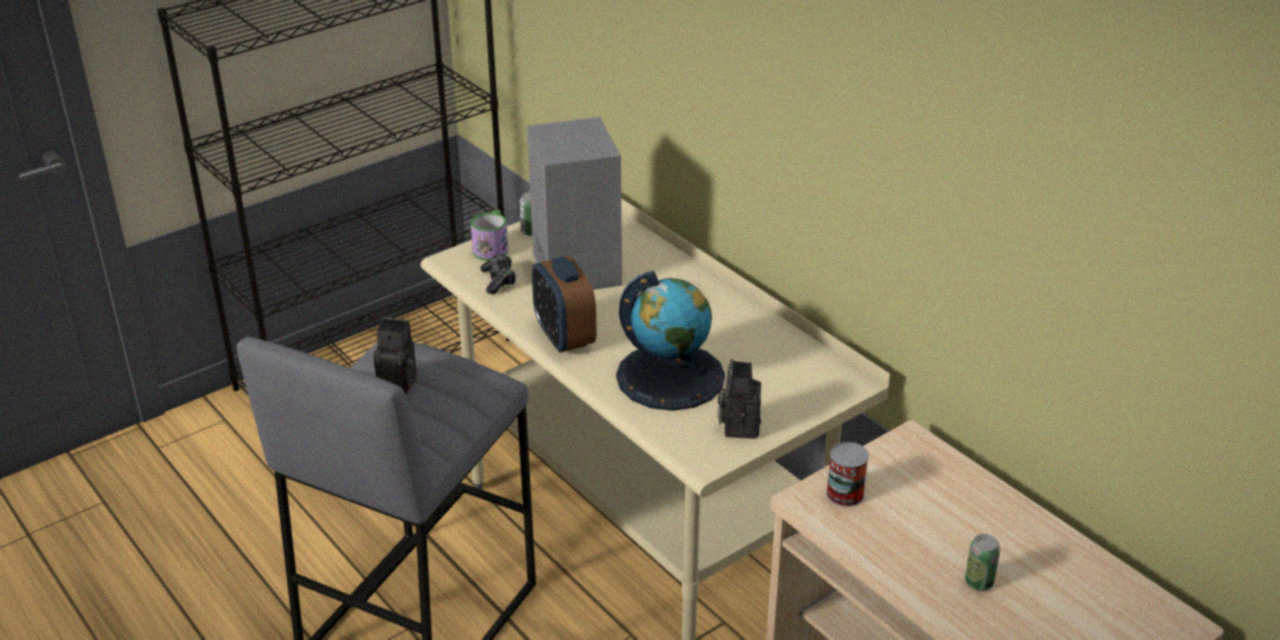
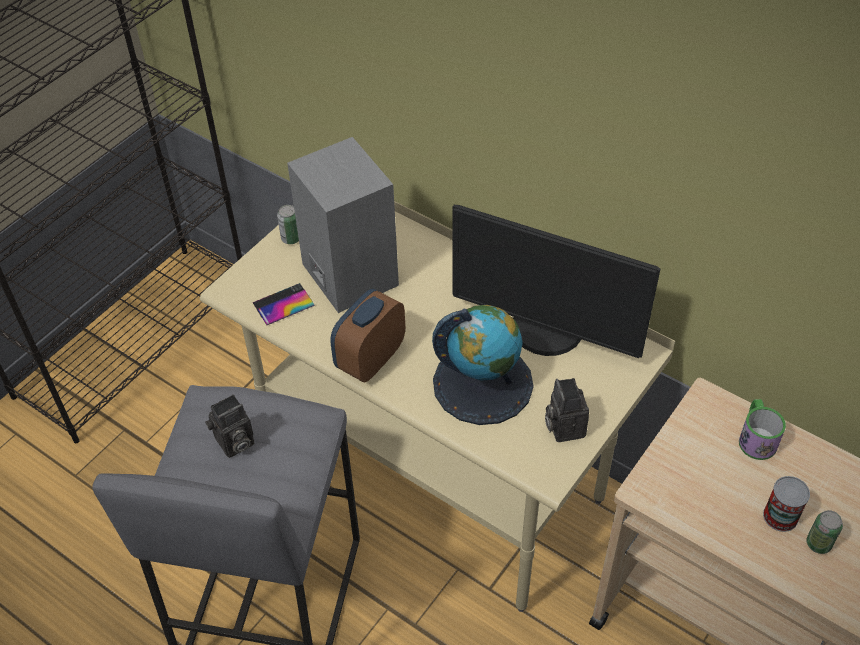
camera: 15 degrees left, 15 degrees up
camera [373,317,417,394] -> camera turned 150 degrees clockwise [205,394,254,458]
mug [470,209,508,261] -> mug moved to [739,399,786,460]
game controller [480,254,516,294] -> phone [253,283,315,325]
alarm clock [532,256,597,353] -> alarm clock turned 75 degrees clockwise [330,289,405,382]
can [826,442,869,507] -> can moved to [763,476,810,532]
none -> monitor [452,205,660,358]

